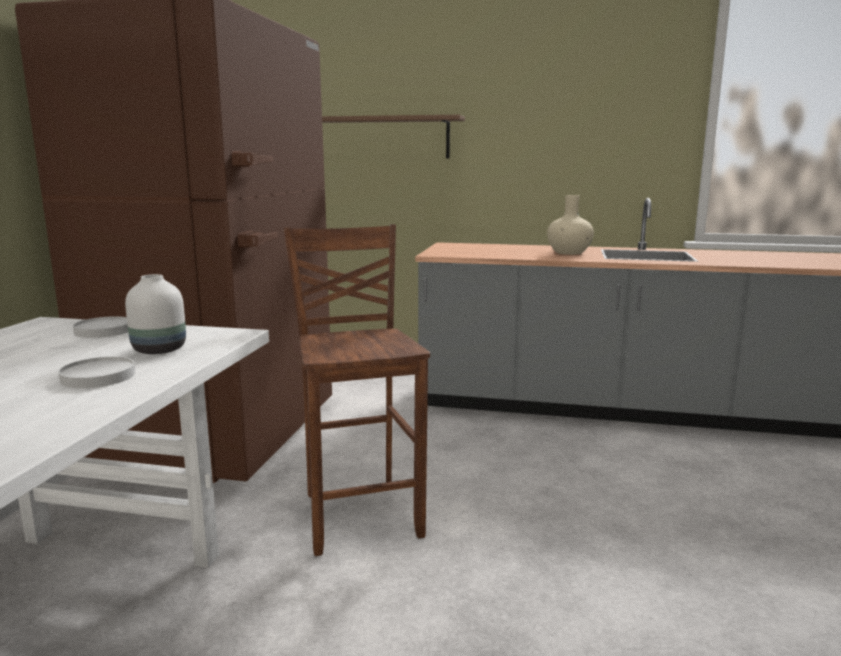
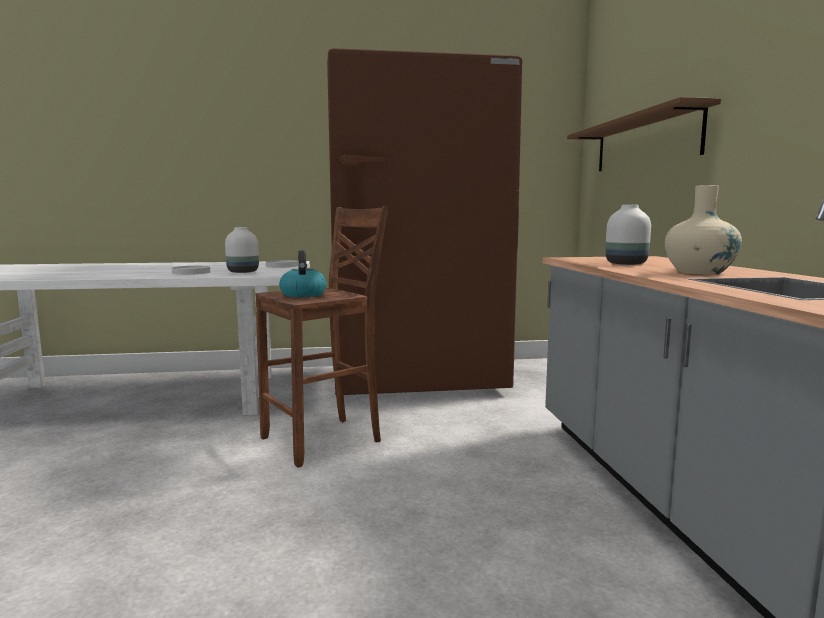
camera: 70 degrees right, 5 degrees down
none -> kettle [279,250,327,297]
none -> white vase [605,205,651,265]

